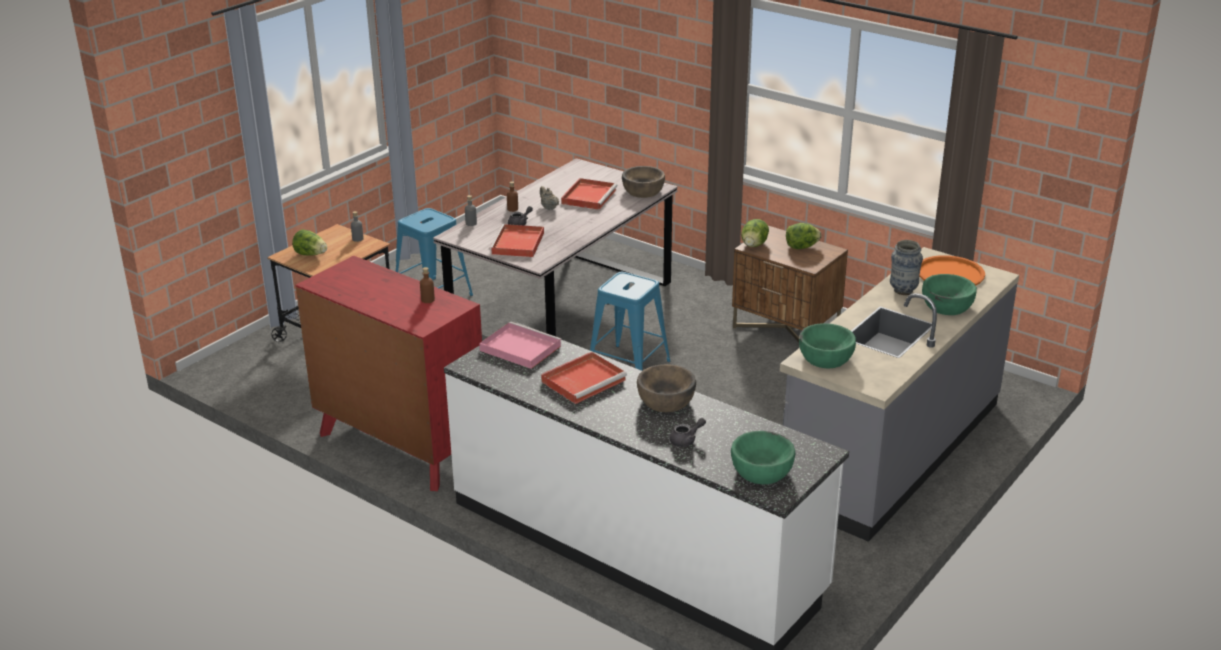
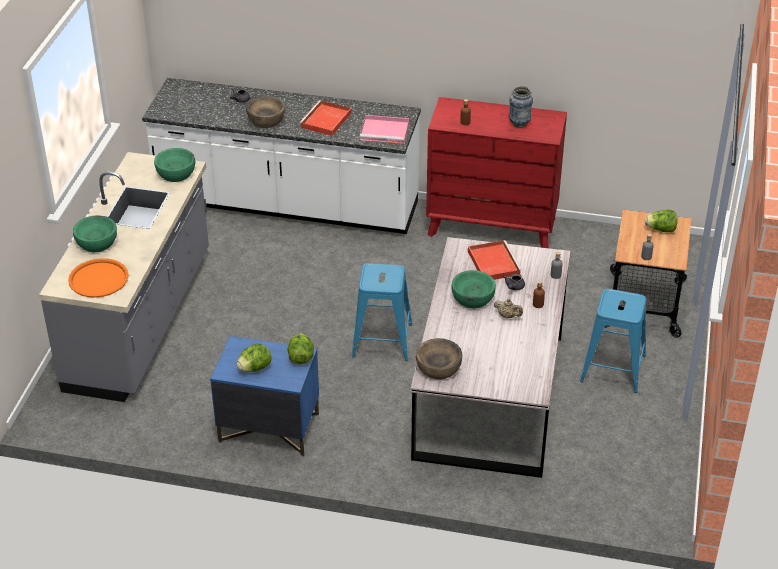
camera: 155 degrees right, 10 degrees up
red tray [561,178,618,210] -> none
green bowl [731,431,795,484] -> green bowl moved to [451,270,496,309]
brown nightstand [732,226,848,342] -> blue nightstand [210,336,319,456]
vase [890,240,923,295] -> vase moved to [509,86,533,128]

